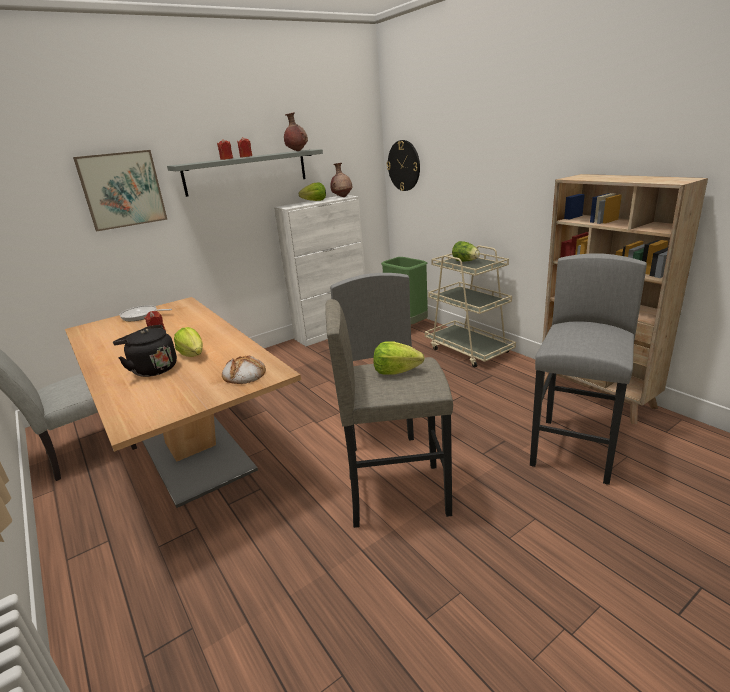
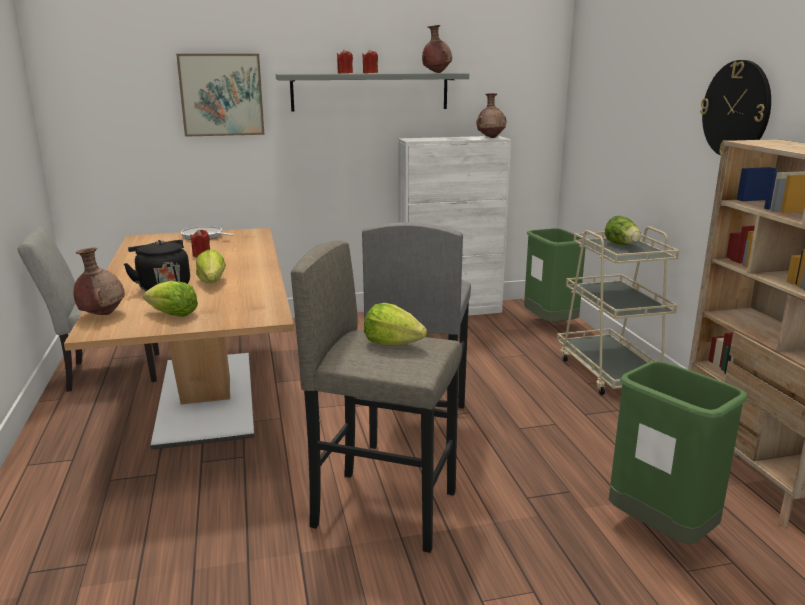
camera: 20 degrees right, 5 degrees down
bread [222,355,266,384] -> none
lettuce [299,183,326,201] -> lettuce moved to [143,281,198,317]
wall clock [387,140,420,191] -> wall clock moved to [700,60,771,156]
grey stool [530,253,647,485] -> green trash can [609,361,747,545]
none -> brown vase [74,248,125,315]

